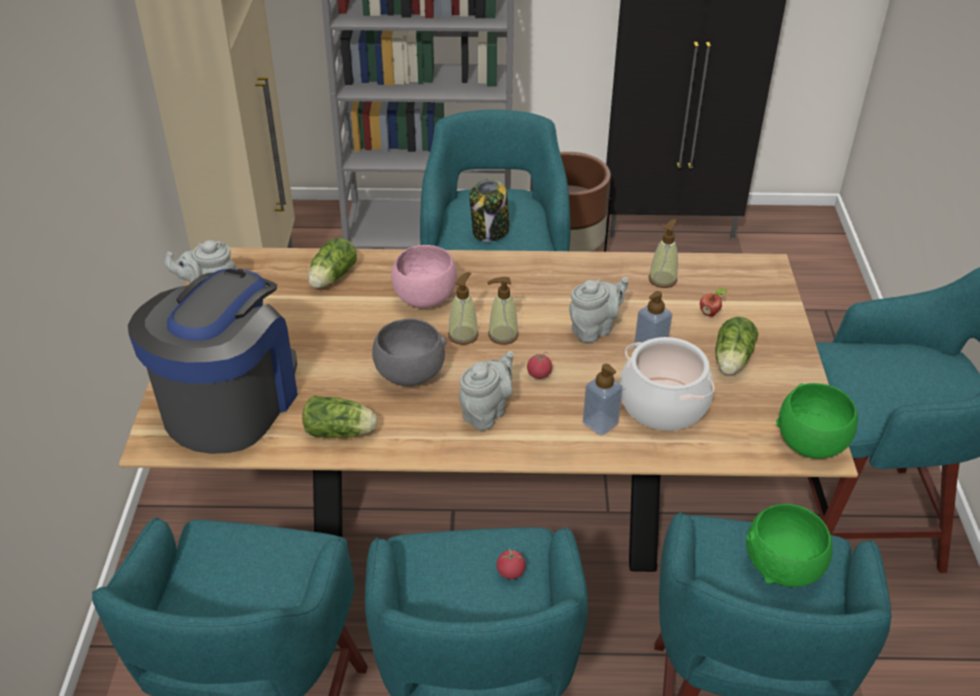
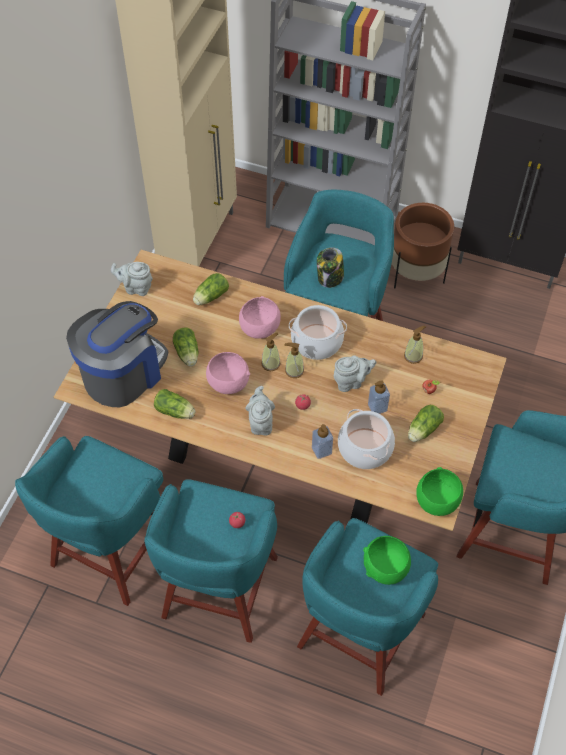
camera: 20 degrees right, 15 degrees up
grey bowl [372,319,447,386] -> pink bowl [206,352,250,394]
grey teapot [459,351,514,431] -> grey teapot turned 60 degrees counterclockwise [245,386,275,435]
none -> lettuce [173,327,198,367]
none -> cooking pot [289,305,347,360]

